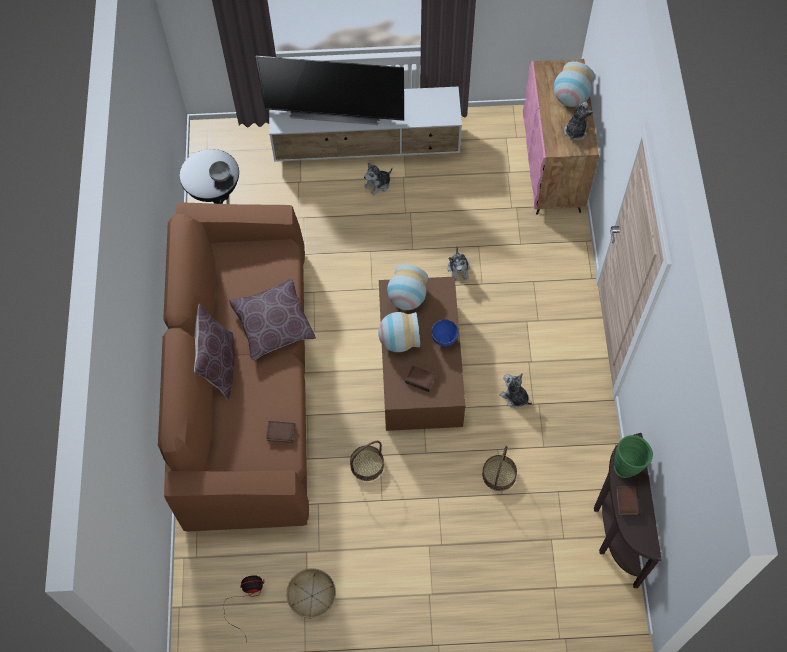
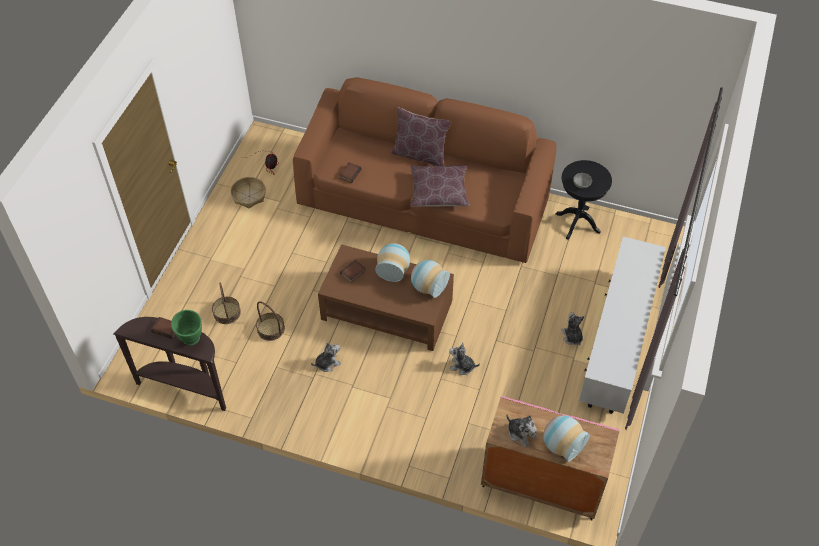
camera: 110 degrees right, 10 degrees down
television [256,56,404,125] -> none
basket [350,441,384,481] -> basket moved to [212,282,241,324]
blue bowl [431,319,459,346] -> none

